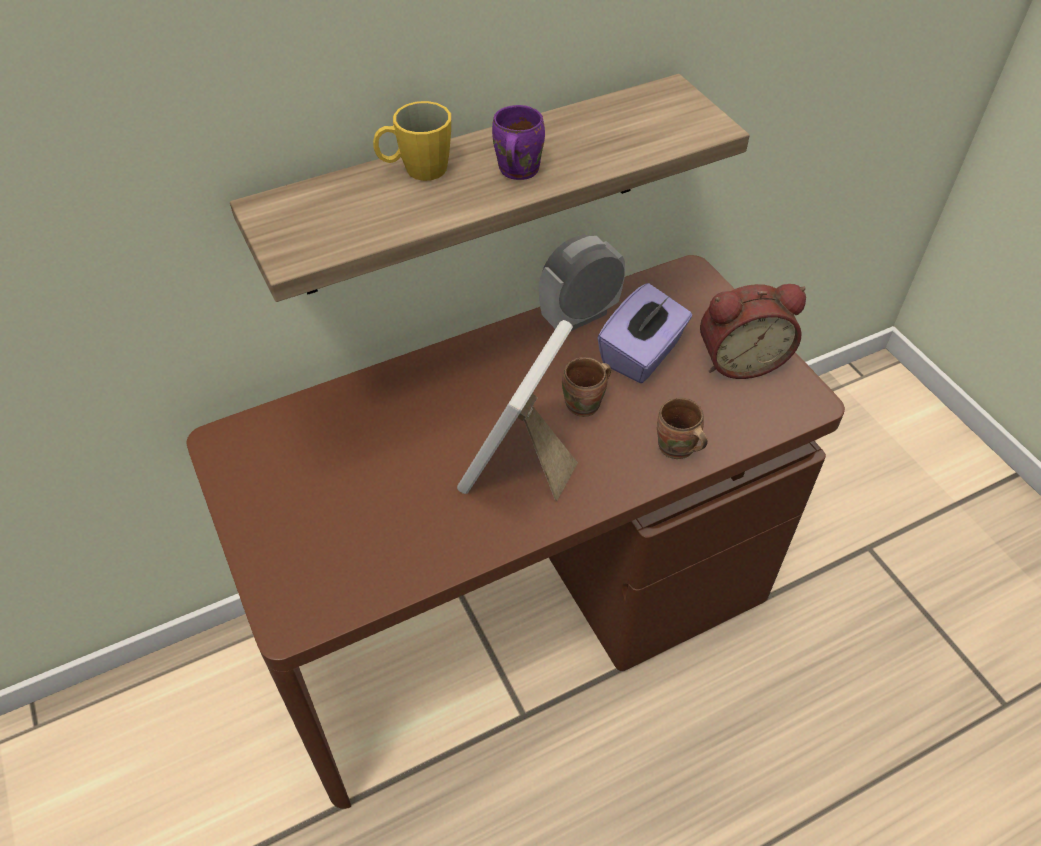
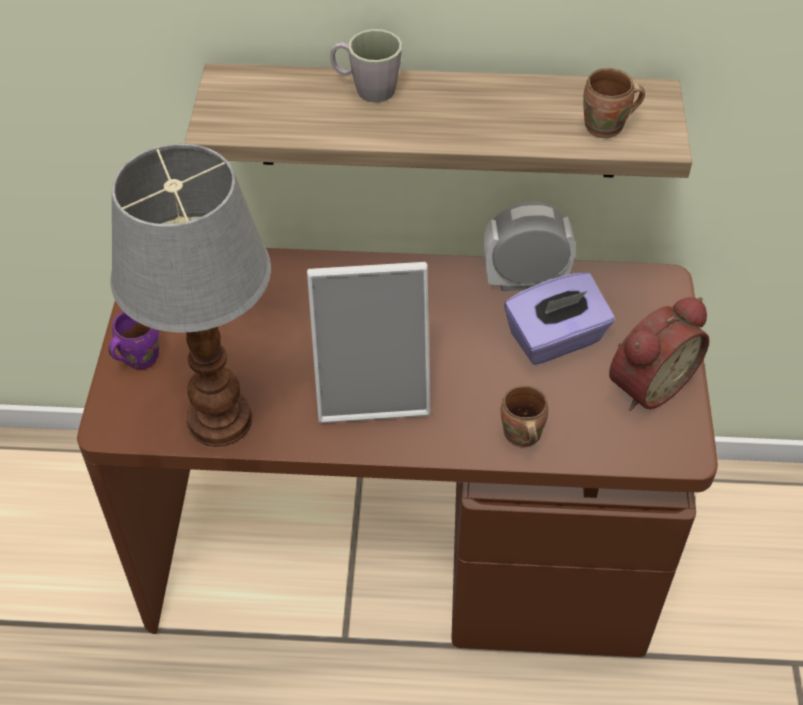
camera: 30 degrees right, 0 degrees up
yellow mug [373,101,451,181] -> grey mug [330,29,402,103]
picture frame [457,320,577,501] -> picture frame turned 150 degrees counterclockwise [307,262,431,423]
purple mug [492,105,545,180] -> purple mug moved to [108,312,159,369]
brown mug [562,357,611,417] -> brown mug moved to [583,68,645,138]
alarm clock [700,284,806,379] -> alarm clock turned 60 degrees counterclockwise [609,297,709,411]
none -> table lamp [110,144,271,447]

